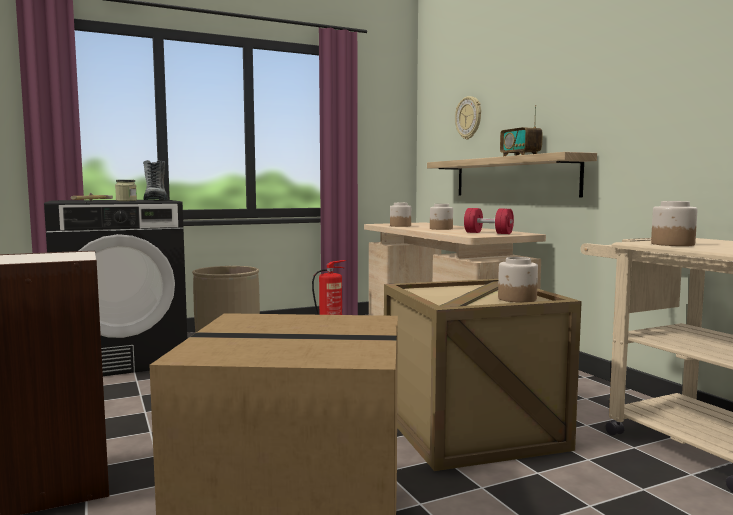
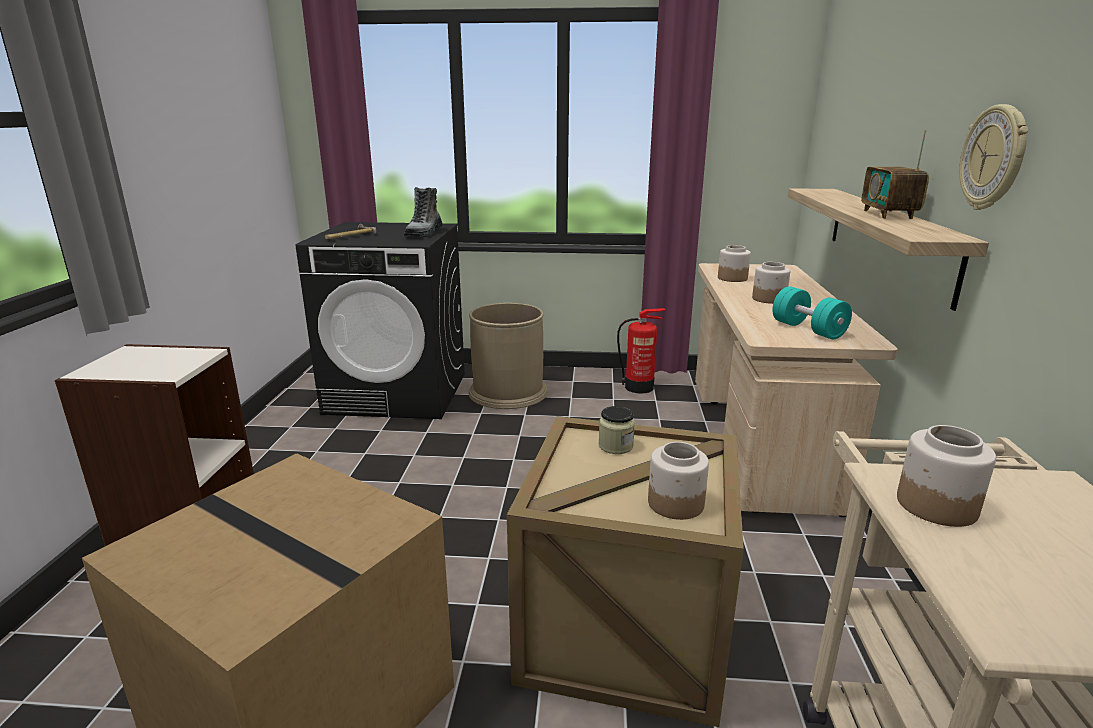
camera: 30 degrees right, 15 degrees up
jar [115,180,137,201] -> jar moved to [598,406,635,454]
wall clock [455,96,481,140] -> wall clock moved to [959,104,1029,210]
red dumbbell [464,208,514,234] -> turquoise dumbbell [772,286,852,339]

